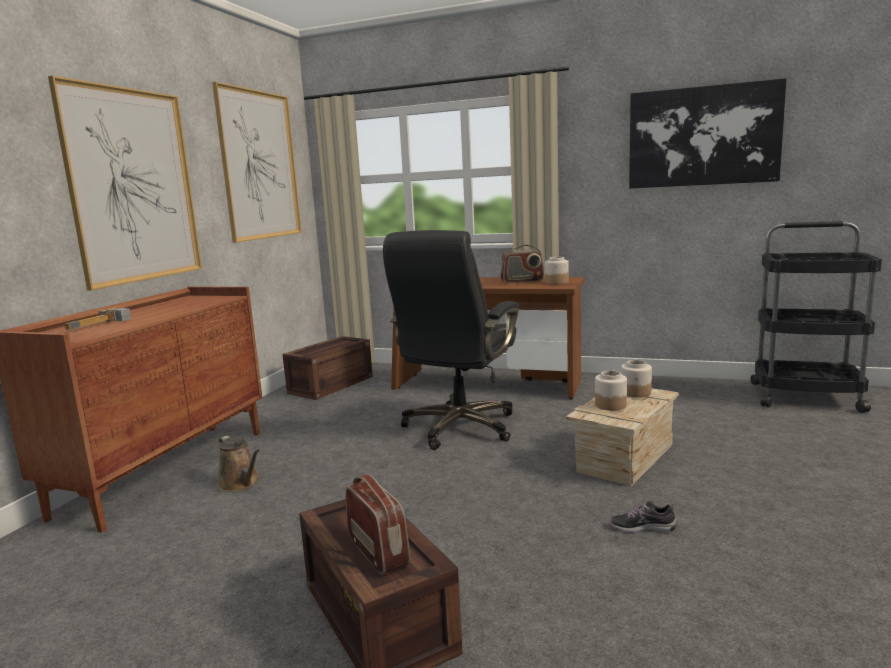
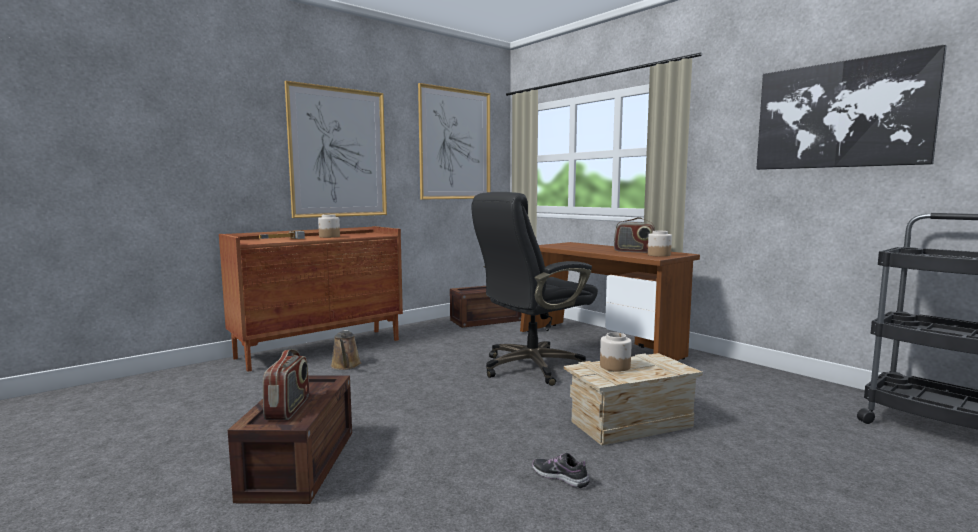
camera: 30 degrees right, 5 degrees down
jar [621,360,652,398] -> jar moved to [318,214,340,238]

